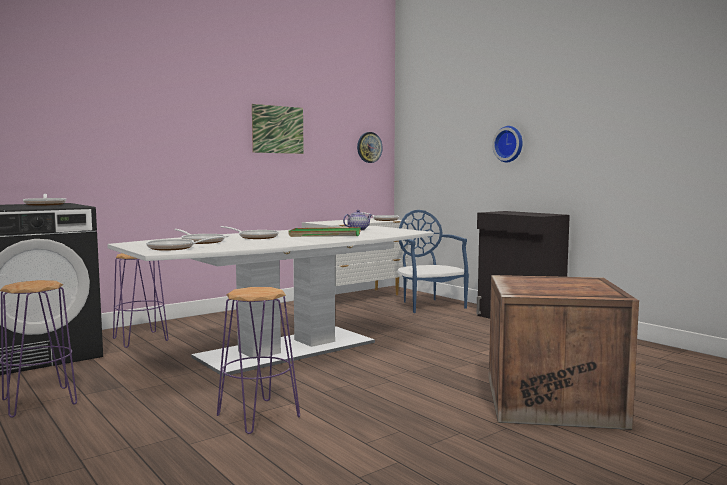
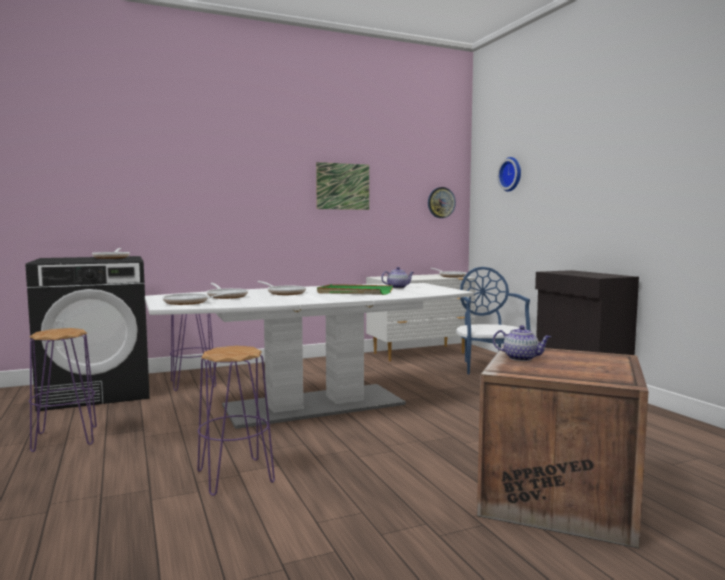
camera: 15 degrees right, 0 degrees up
wall clock [492,126,522,162] -> wall clock moved to [497,157,521,192]
none -> teapot [493,325,551,361]

